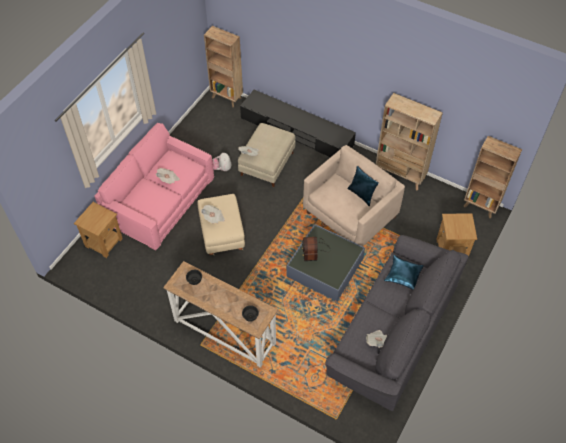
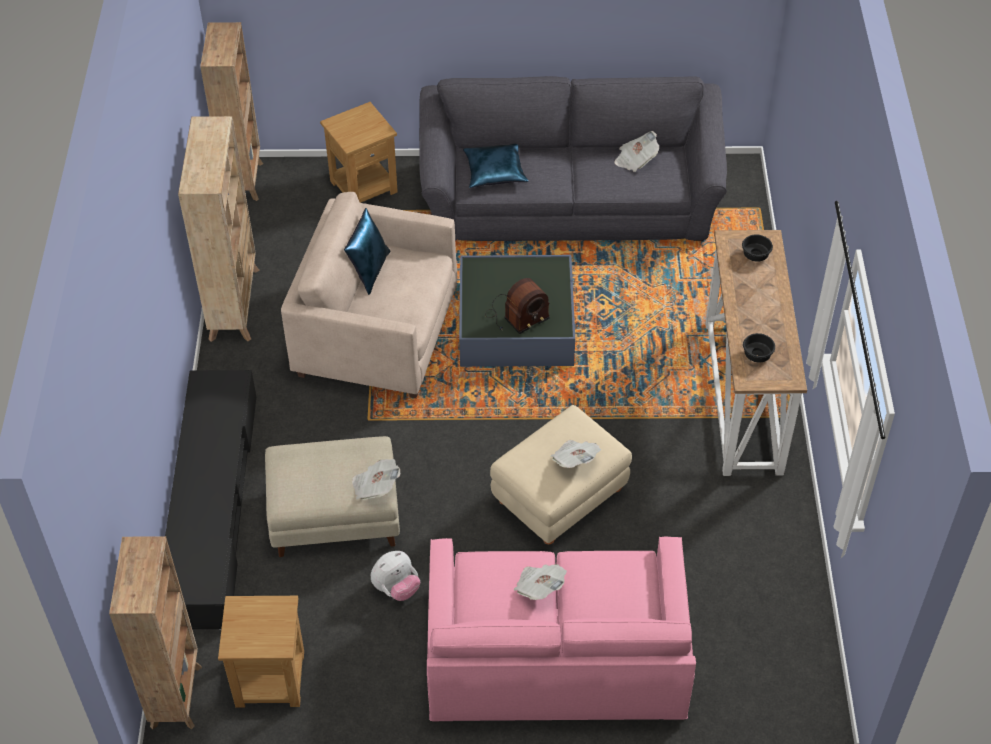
camera: 120 degrees left, 5 degrees down
brown side table [74,202,123,258] -> brown side table moved to [218,596,304,707]

